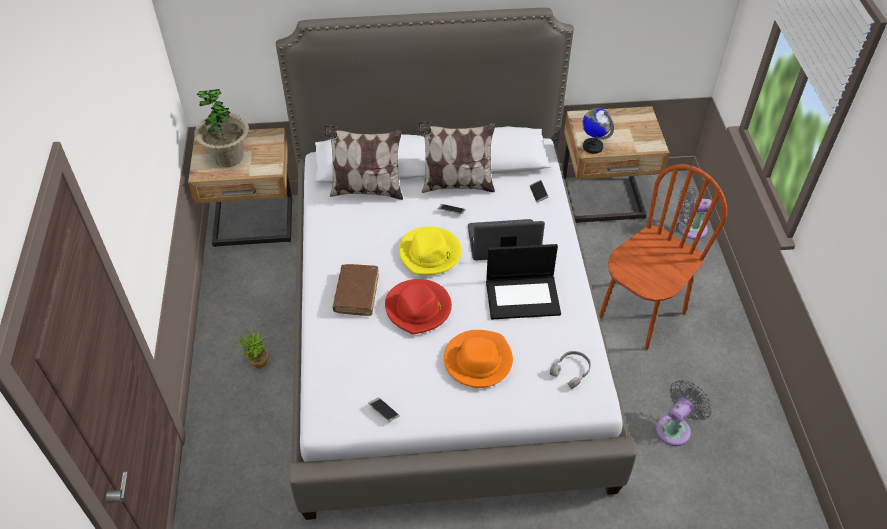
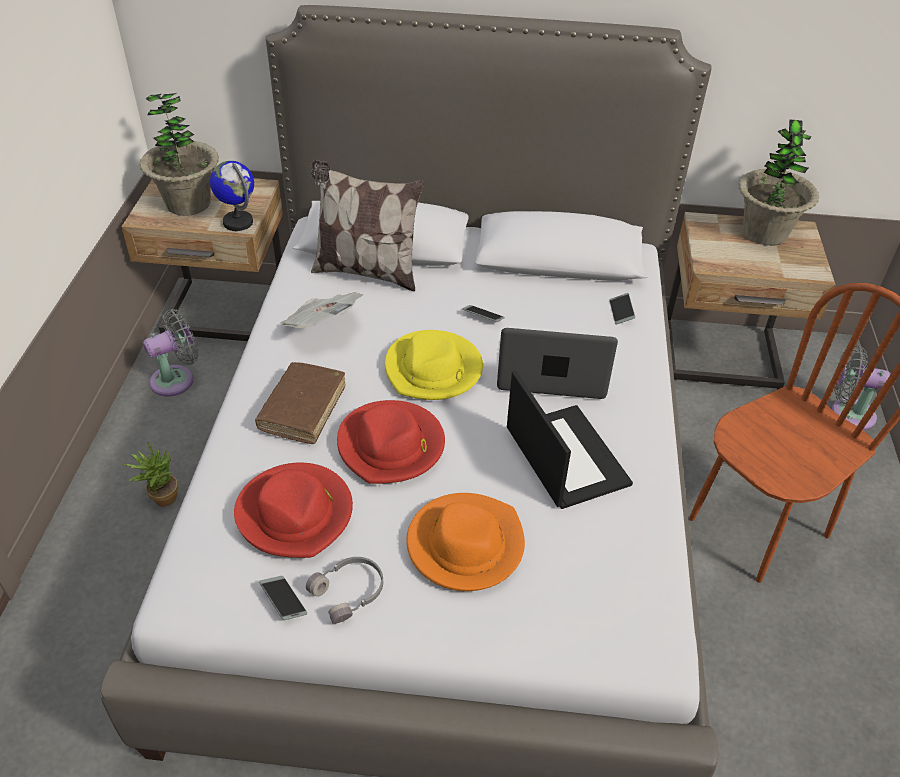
camera: 10 degrees right, 5 degrees down
pillow [418,121,495,193] -> none
laptop [486,244,561,320] -> laptop turned 120 degrees counterclockwise [507,371,633,509]
grey headphones [550,351,591,389] -> grey headphones moved to [306,557,383,624]
globe [582,108,614,154] -> globe moved to [210,161,254,231]
grey fan [656,380,712,446] -> grey fan moved to [143,309,199,397]
none -> red hat [234,462,353,558]
none -> newspaper [279,292,364,328]
none -> potted plant [738,119,819,246]

